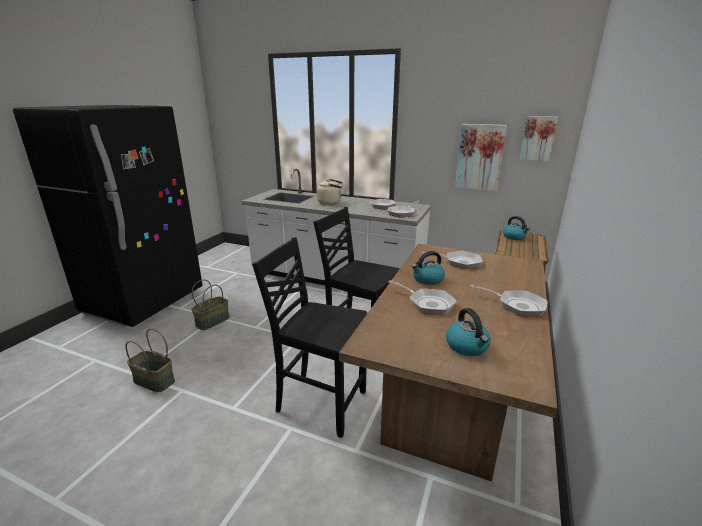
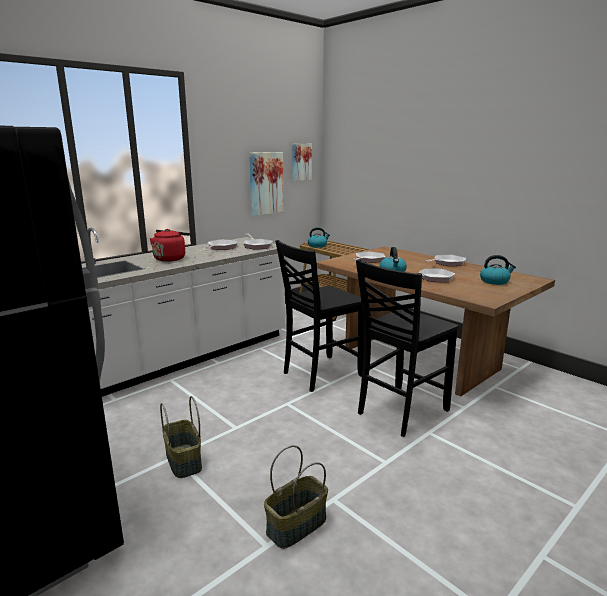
camera: 65 degrees left, 5 degrees down
beige kettle [317,179,342,205] -> red kettle [150,229,190,262]

